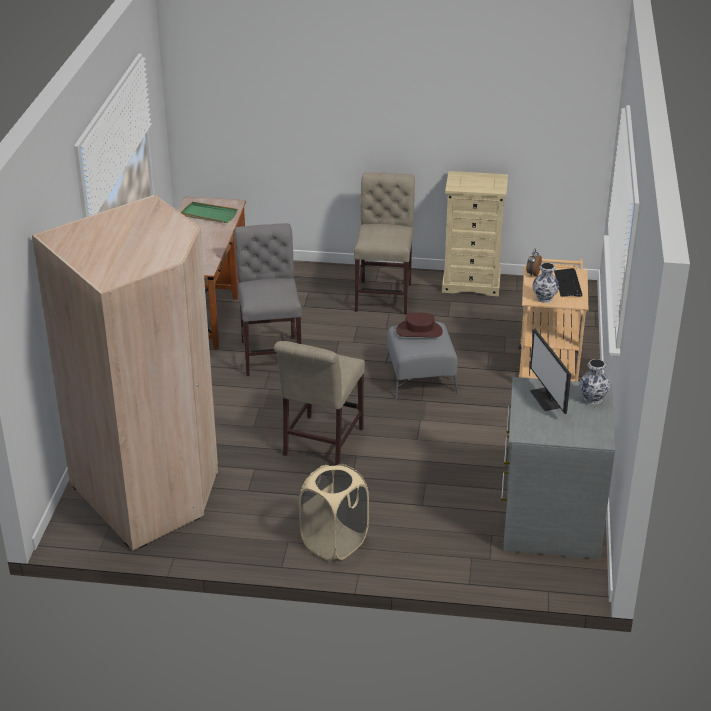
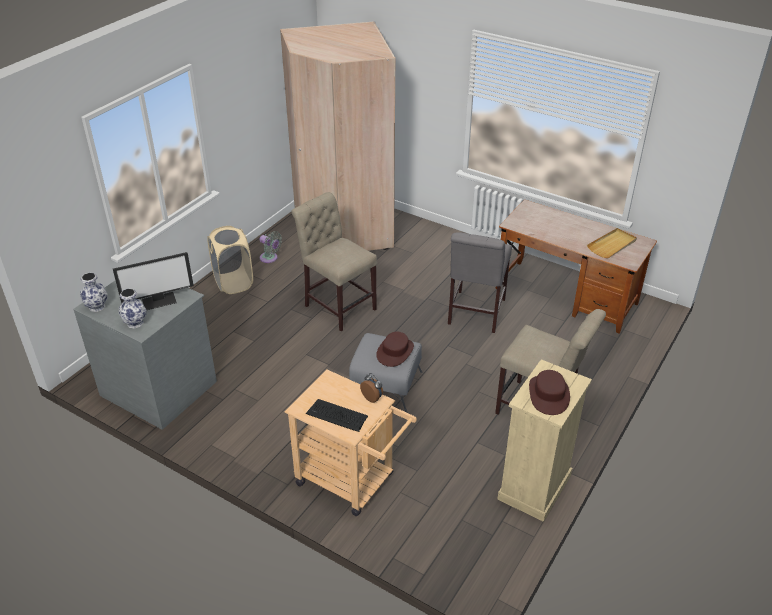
camera: 115 degrees right, 5 degrees up
green tray [181,202,238,223] -> beige tray [587,228,637,258]
grey chair [235,223,302,376] -> grey chair turned 90 degrees clockwise [448,232,512,333]
monitor [530,329,571,414] -> monitor turned 150 degrees clockwise [113,252,194,310]
vase [532,263,559,303] -> vase moved to [80,273,108,312]
none -> grey fan [259,231,282,263]
none -> brown hat [529,370,570,415]

